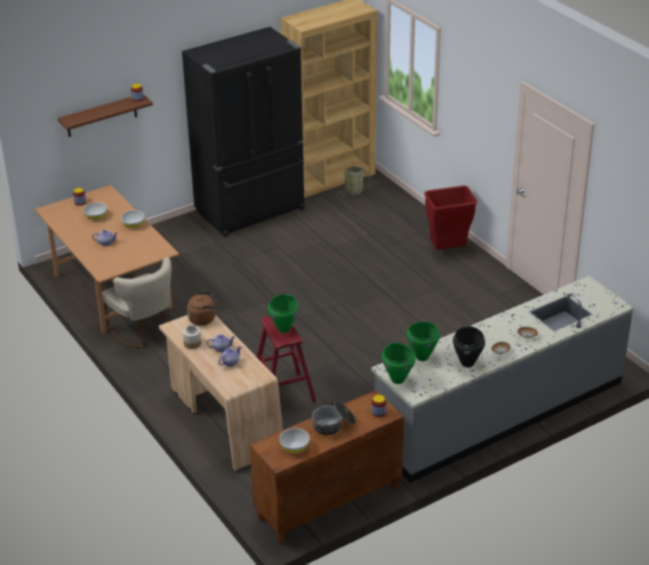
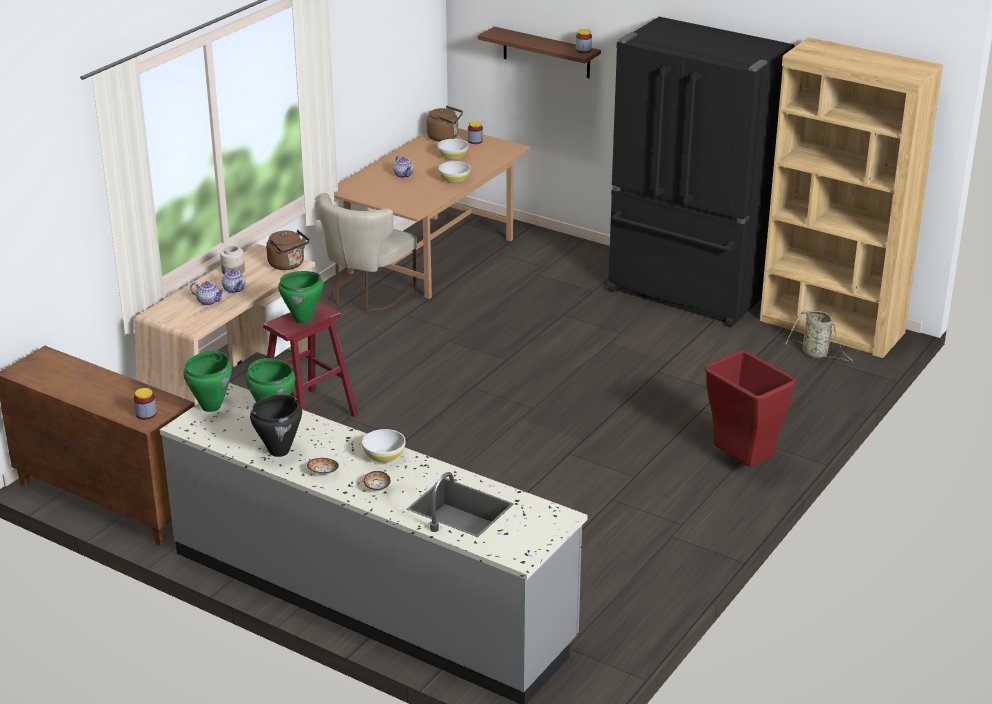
camera: 65 degrees right, 5 degrees down
white bowl [279,428,310,453] -> white bowl moved to [362,429,406,463]
cooking pot [312,402,356,435] -> none
none -> brown kettle [427,106,463,141]

